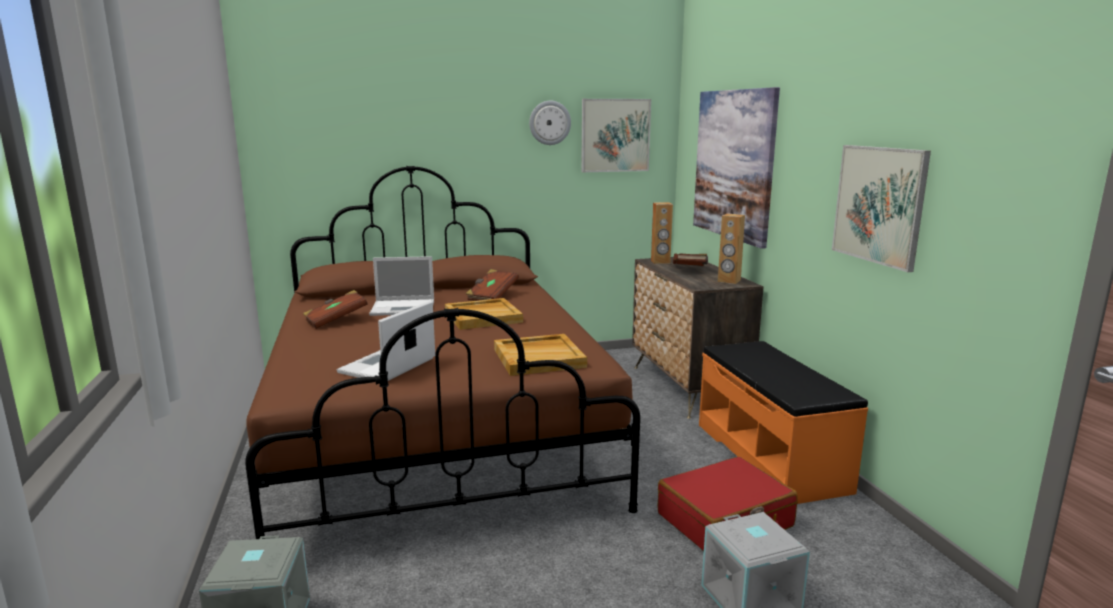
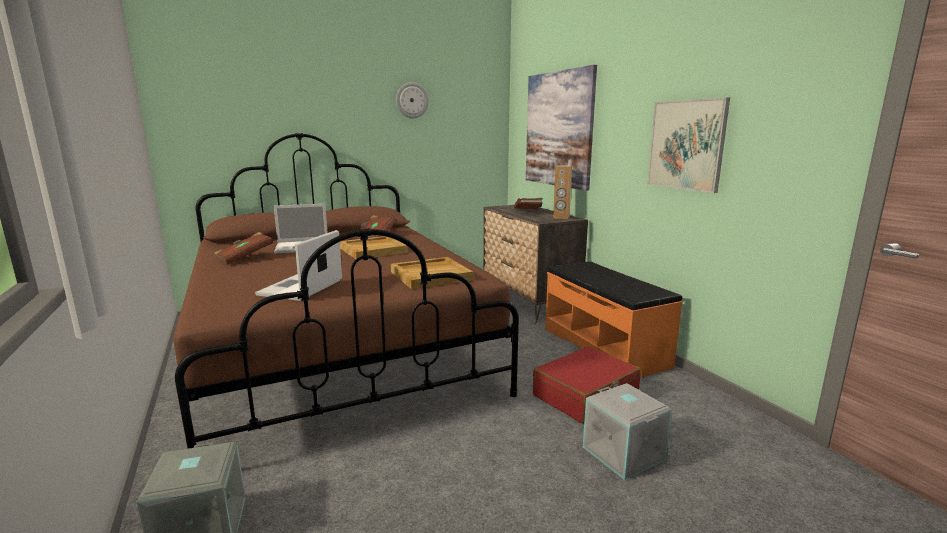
camera: 10 degrees left, 0 degrees up
picture [581,99,651,172] -> none
brown speaker [651,202,673,264] -> none

